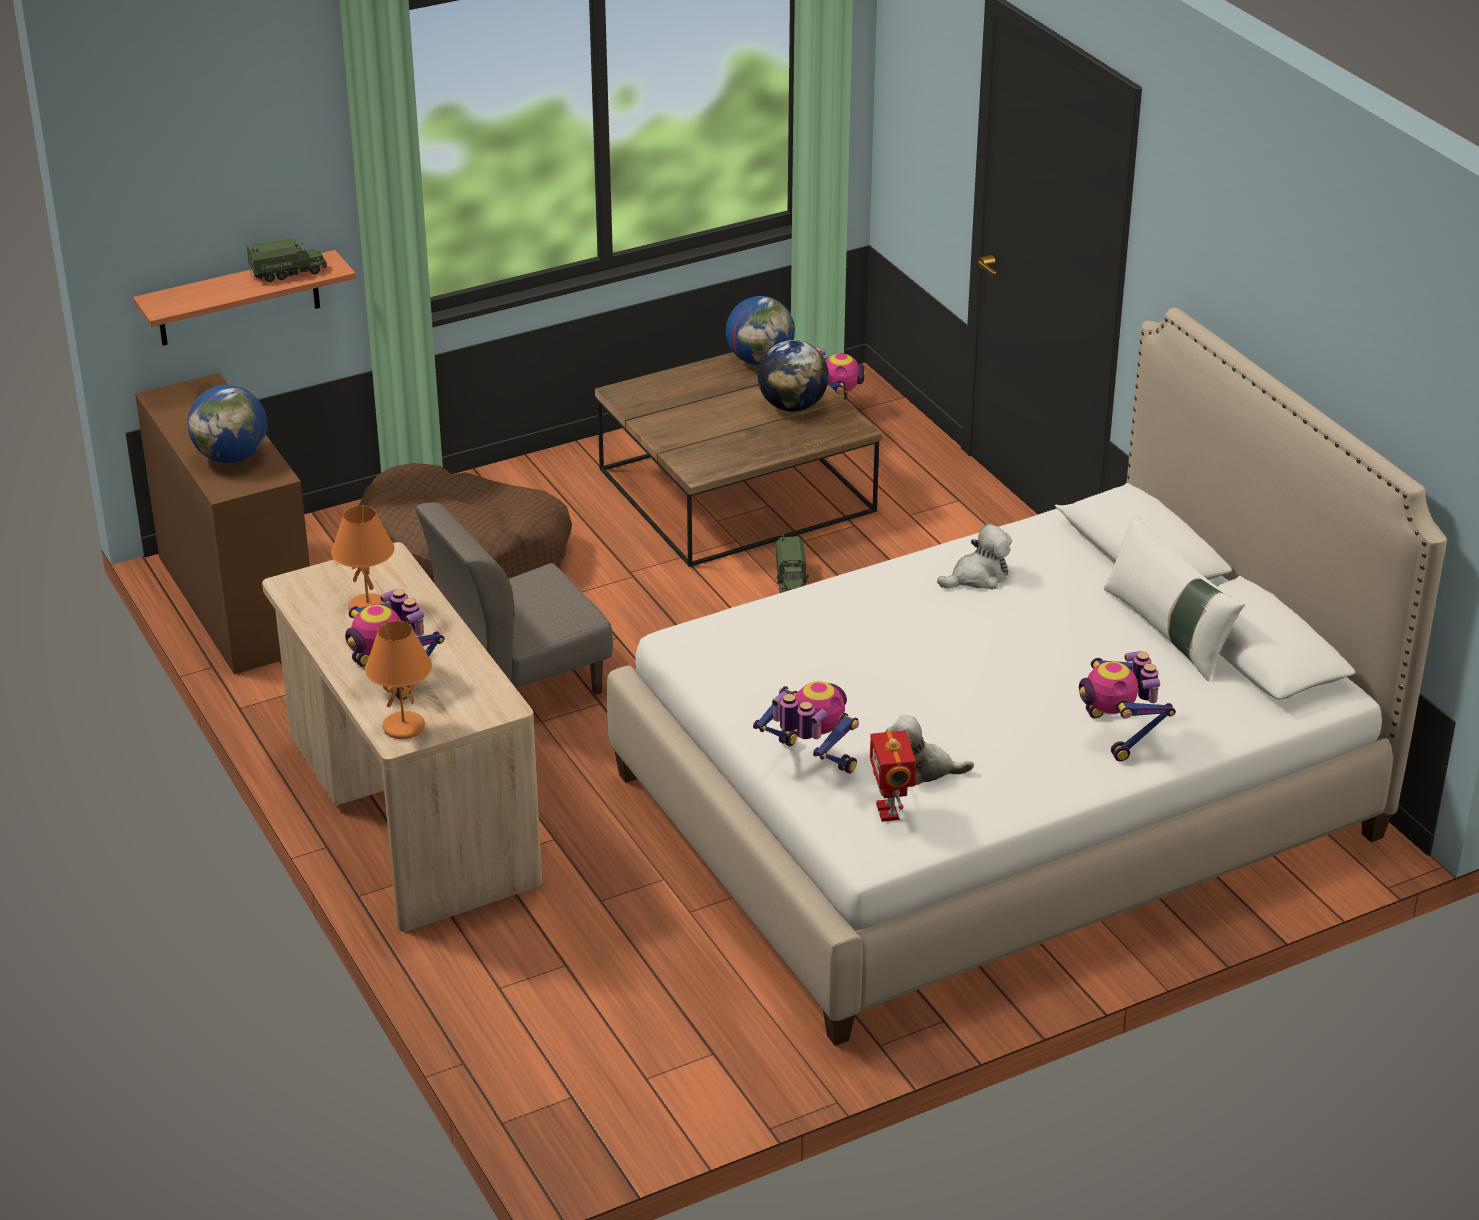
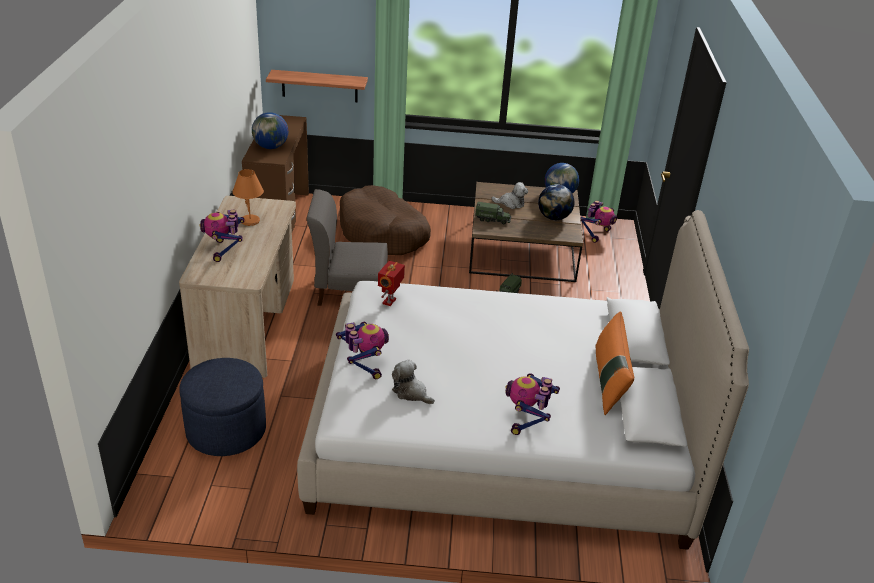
camera: 30 degrees right, 0 degrees up
toy truck [247,238,327,282] -> toy truck moved to [475,202,512,225]
orange table lamp [365,621,432,739] -> none
toy robot [870,730,916,822] -> toy robot moved to [378,261,405,306]
plush toy [937,524,1012,590] -> plush toy moved to [492,182,528,209]
white pillow [1104,514,1245,681] -> orange pillow [595,311,634,415]
none -> blue ottoman [179,358,266,456]

